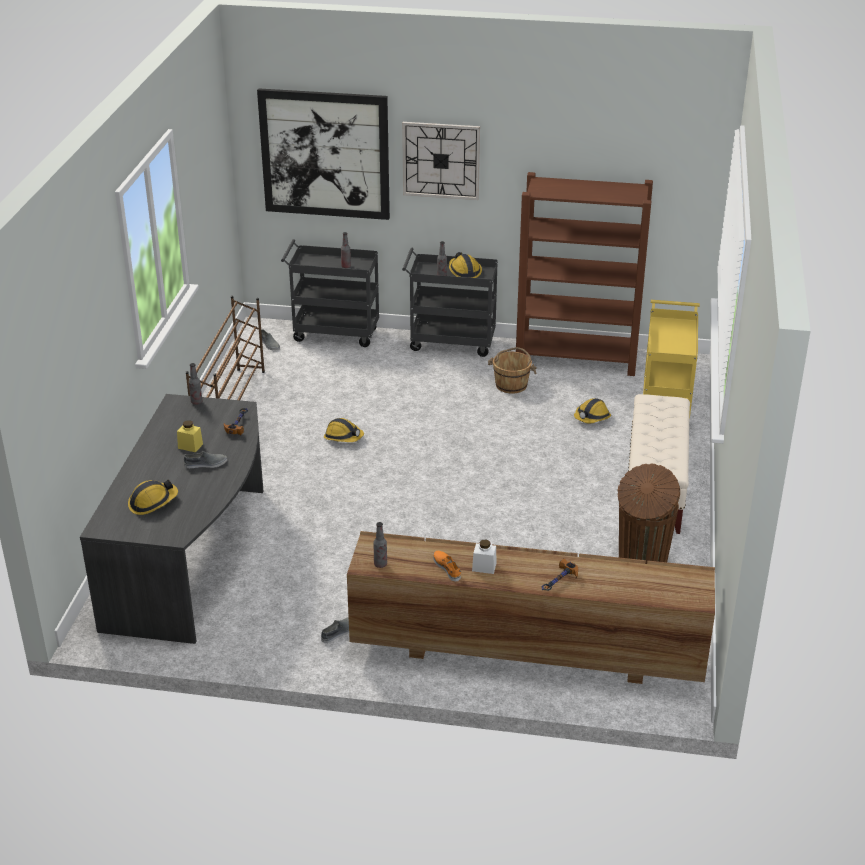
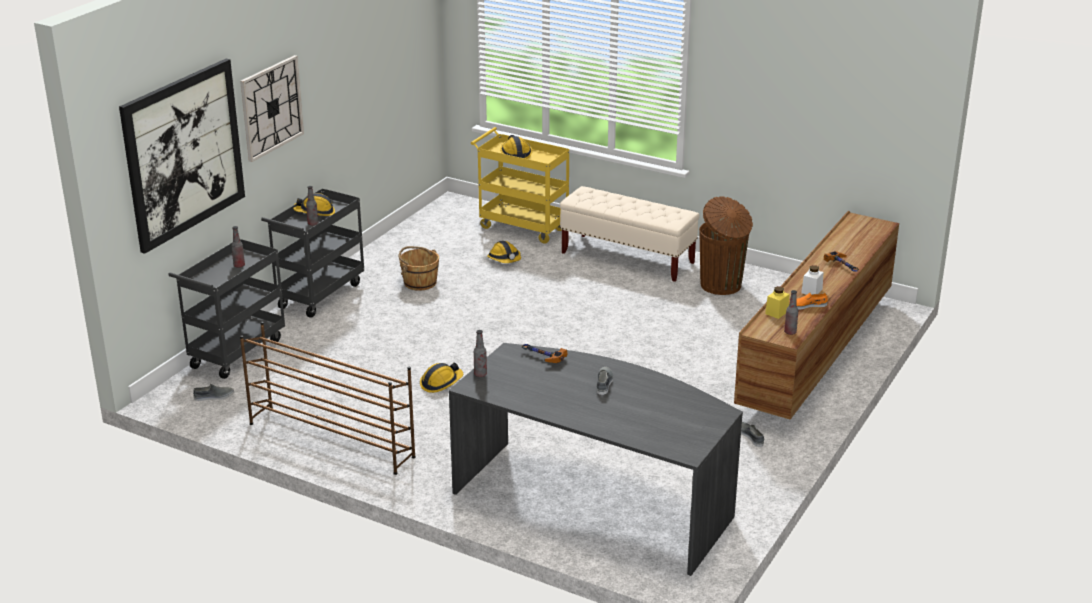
camera: 70 degrees left, 5 degrees down
hard hat [128,480,178,515] -> hard hat moved to [500,135,533,159]
yellow jar [177,420,203,453] -> yellow jar moved to [765,286,789,319]
brown bookcase [516,172,653,376] -> none

